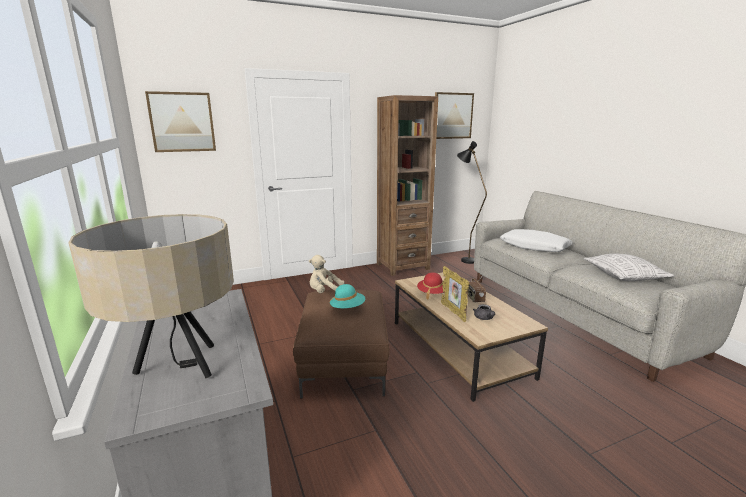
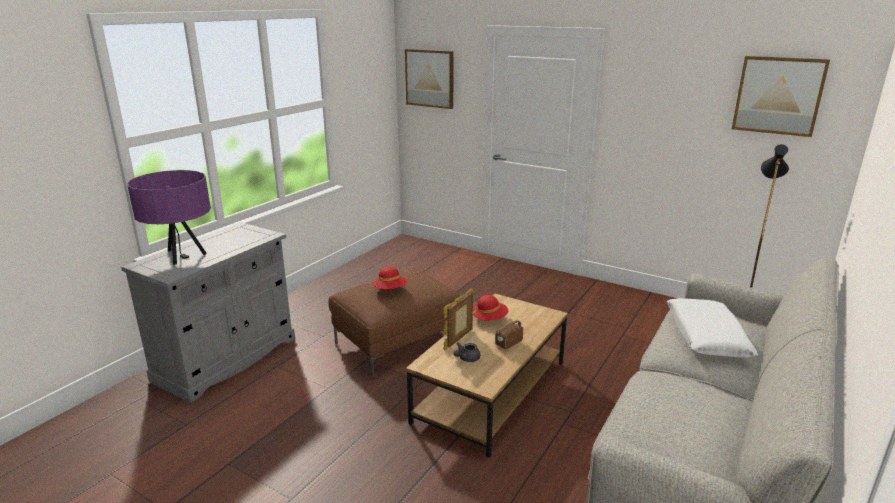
camera: 55 degrees right, 5 degrees up
beige table lamp [68,214,234,378] -> purple table lamp [127,170,211,265]
beige plush toy [309,255,345,293] -> none
turquoise hat [330,284,365,308] -> red hat [373,267,408,289]
brown bookcase [377,95,438,276] -> none
pillow [583,254,675,281] -> none

